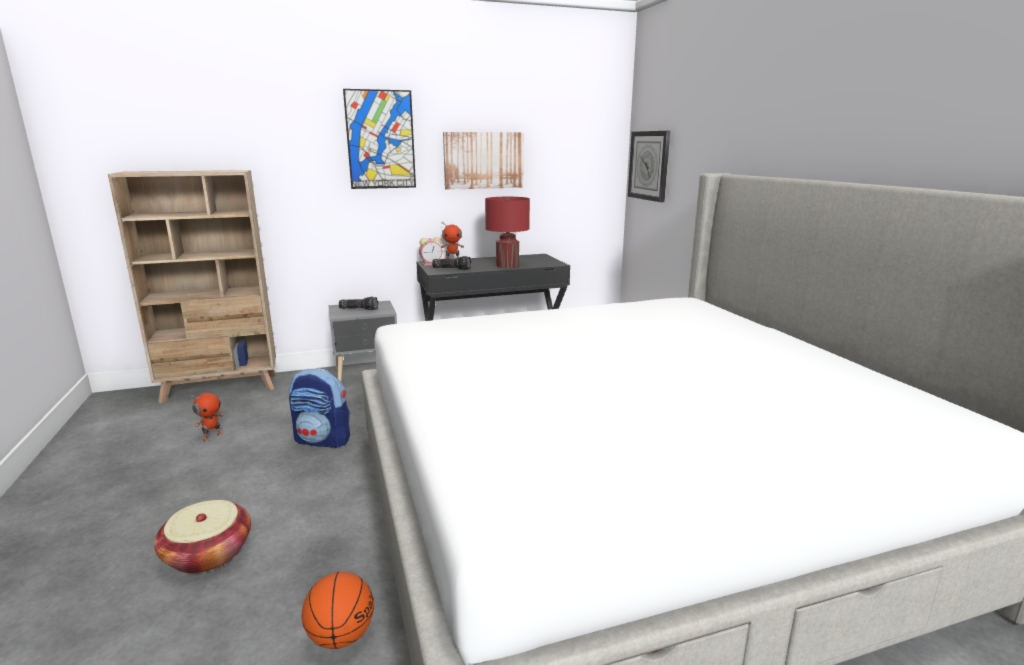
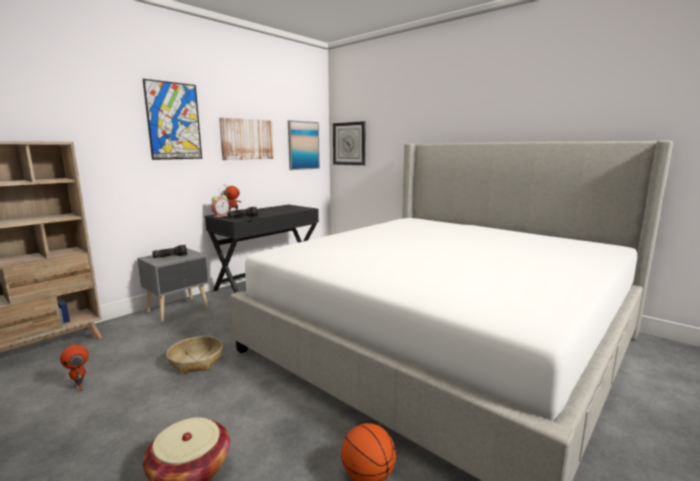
camera: 30 degrees left, 5 degrees down
toy robot [190,393,224,442] -> toy robot turned 135 degrees clockwise [60,338,89,392]
backpack [289,368,350,448] -> basket [166,336,223,374]
red table lamp [485,197,530,268] -> none
none -> picture [288,120,320,170]

